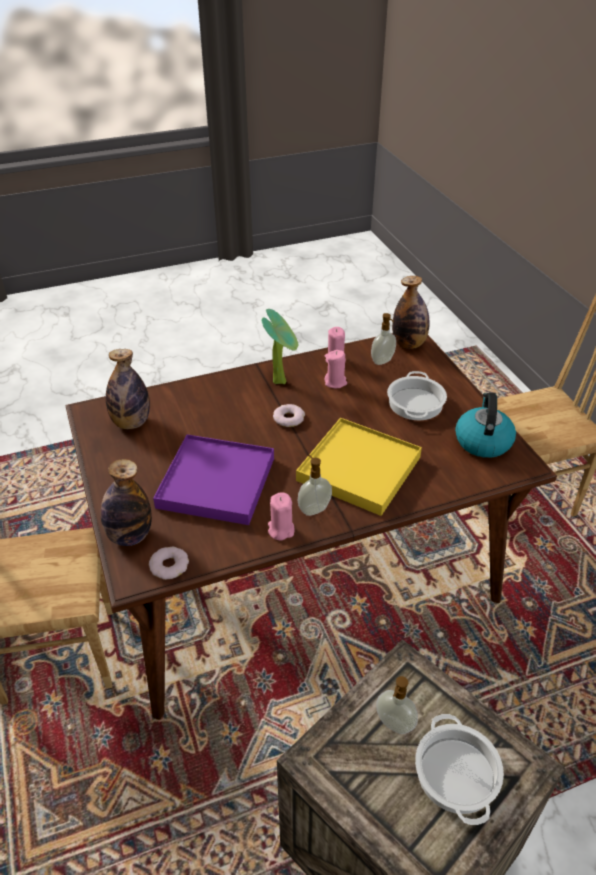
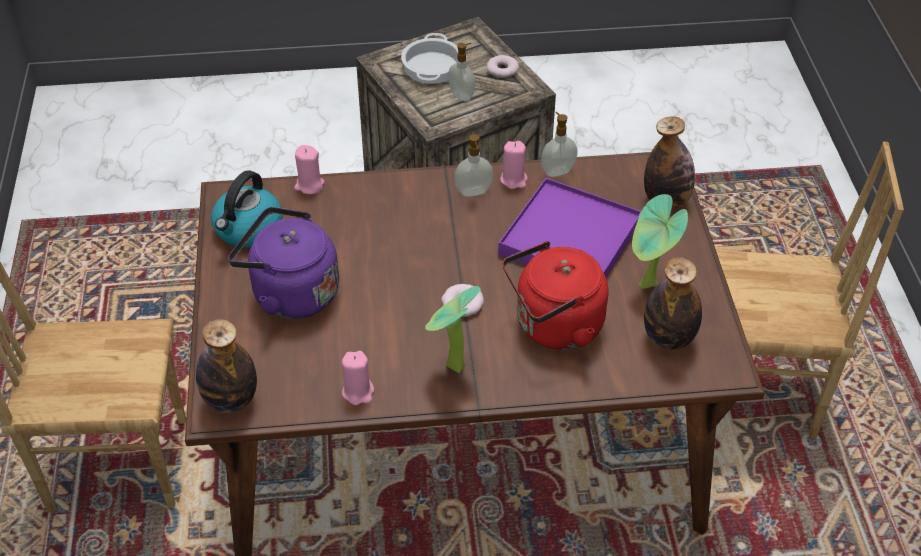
camera: 165 degrees left, 5 degrees up
donut [149,547,189,580] -> donut moved to [486,55,519,78]
yellow tray [296,418,422,516] -> none
pink candle [325,350,347,388] -> pink candle moved to [294,145,325,194]
soap dispenser [371,313,396,365] -> soap dispenser moved to [541,112,578,177]
cooking pot [387,371,447,420] -> purple kettle [228,207,339,319]
none -> red kettle [503,241,609,350]
none -> potted plant [632,194,688,289]

